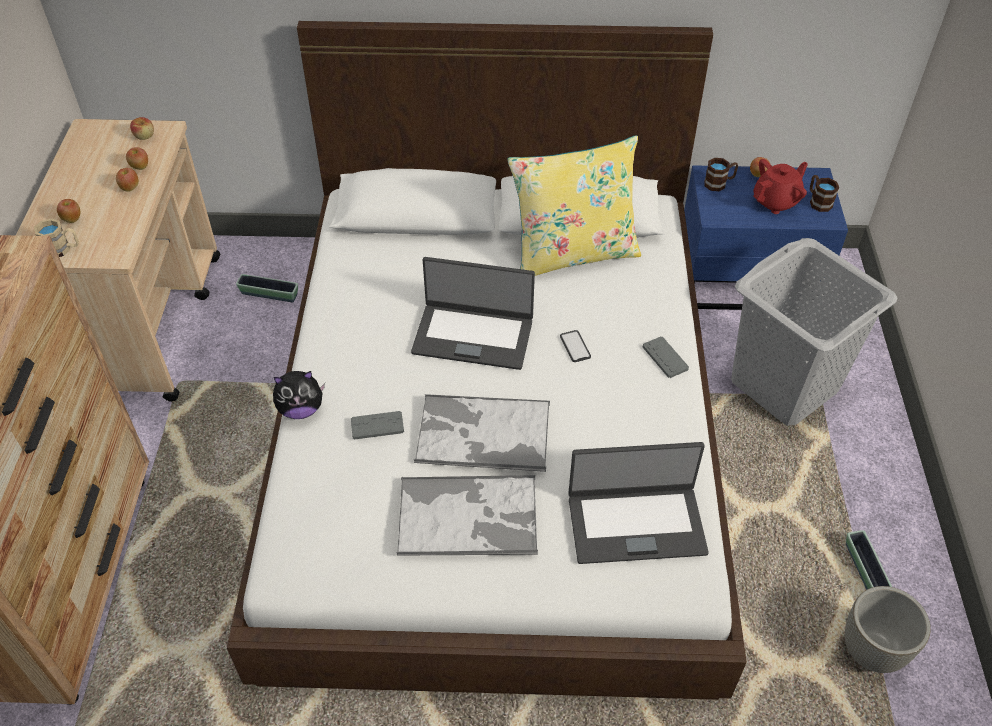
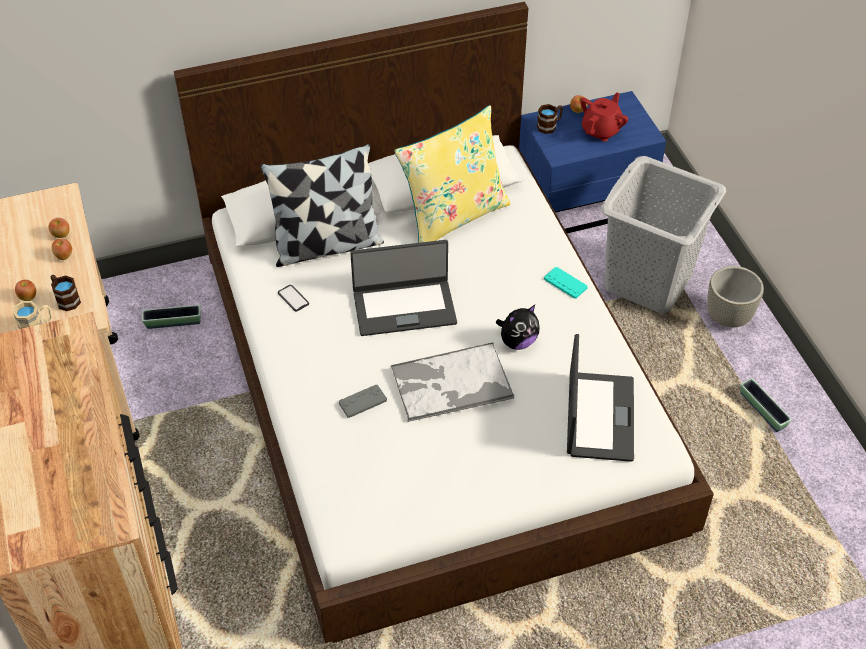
camera: 20 degrees left, 0 degrees up
apple [130,117,154,140] -> none
plush toy [273,371,325,419] -> plush toy moved to [496,305,540,350]
tray [396,475,538,556] -> none
phone [560,330,591,362] -> phone moved to [278,285,309,312]
laptop [568,442,709,564] -> laptop turned 60 degrees counterclockwise [567,334,634,462]
grey game controller [643,337,689,378] -> turquoise game controller [544,267,588,299]
brown mug [810,175,839,212] -> brown mug moved to [51,275,81,311]
grey planter [845,586,931,673] -> grey planter moved to [707,266,764,327]
none -> pillow [260,144,384,267]

